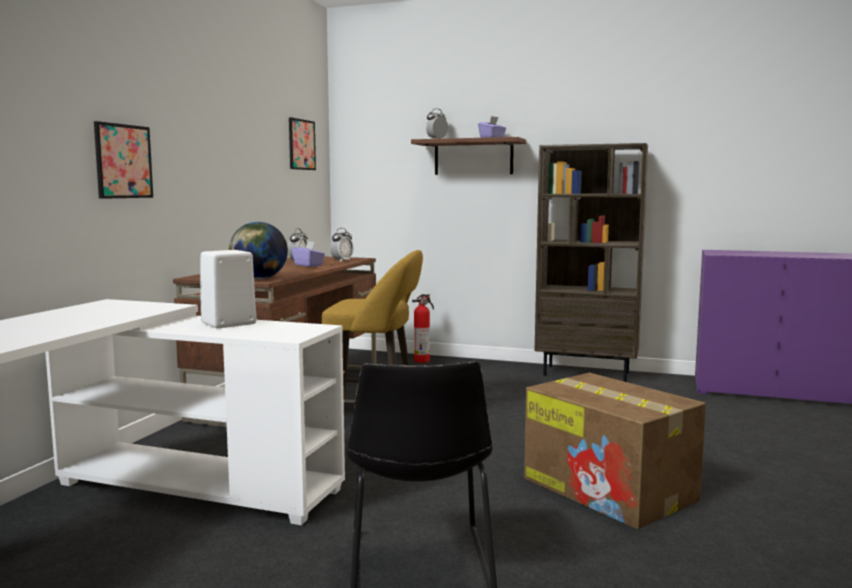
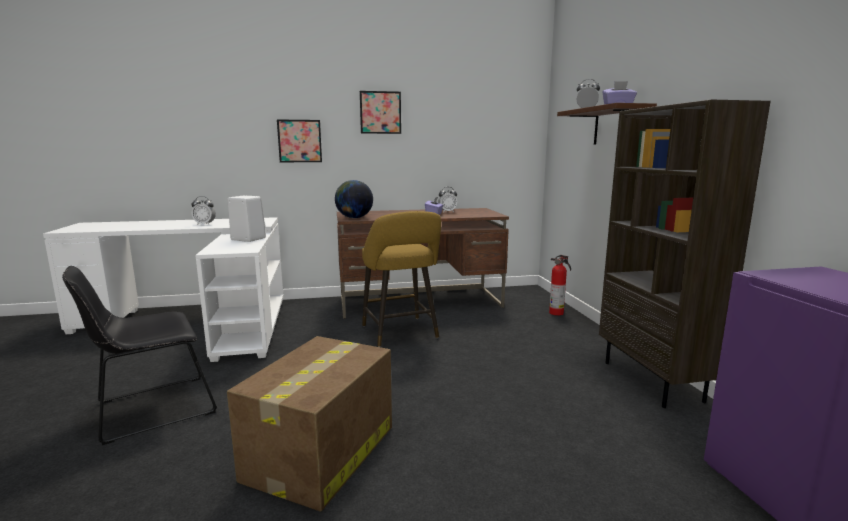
camera: 60 degrees right, 5 degrees up
picture [289,117,316,170] -> picture moved to [360,91,401,134]
alarm clock [330,228,354,261] -> alarm clock moved to [191,196,216,225]

